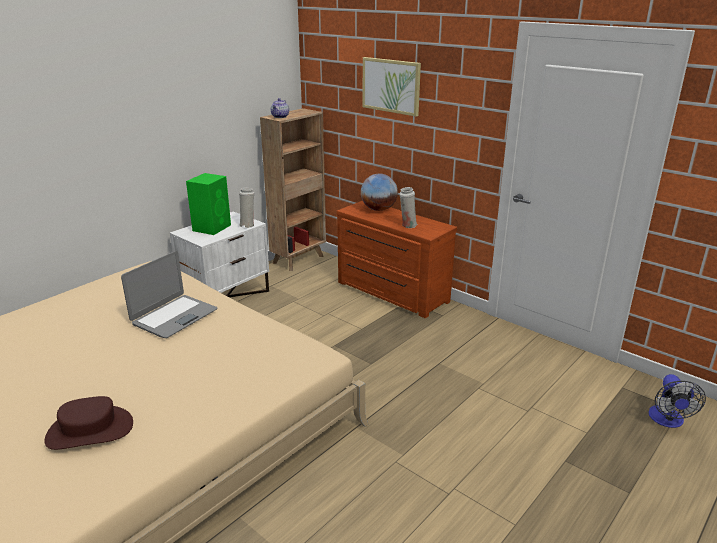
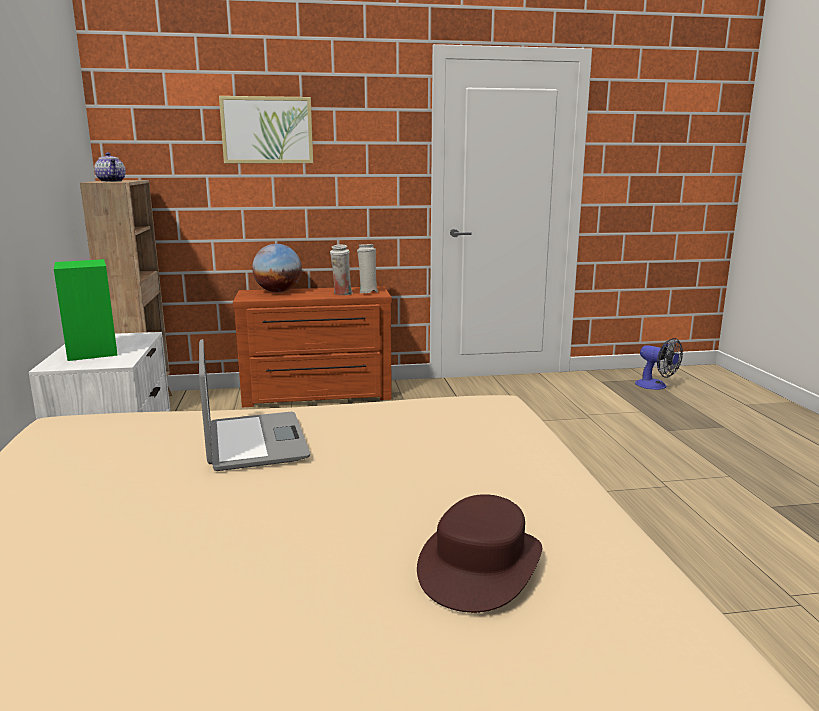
camera: 50 degrees left, 10 degrees down
white vase [239,188,254,228] -> white vase moved to [357,244,378,293]

